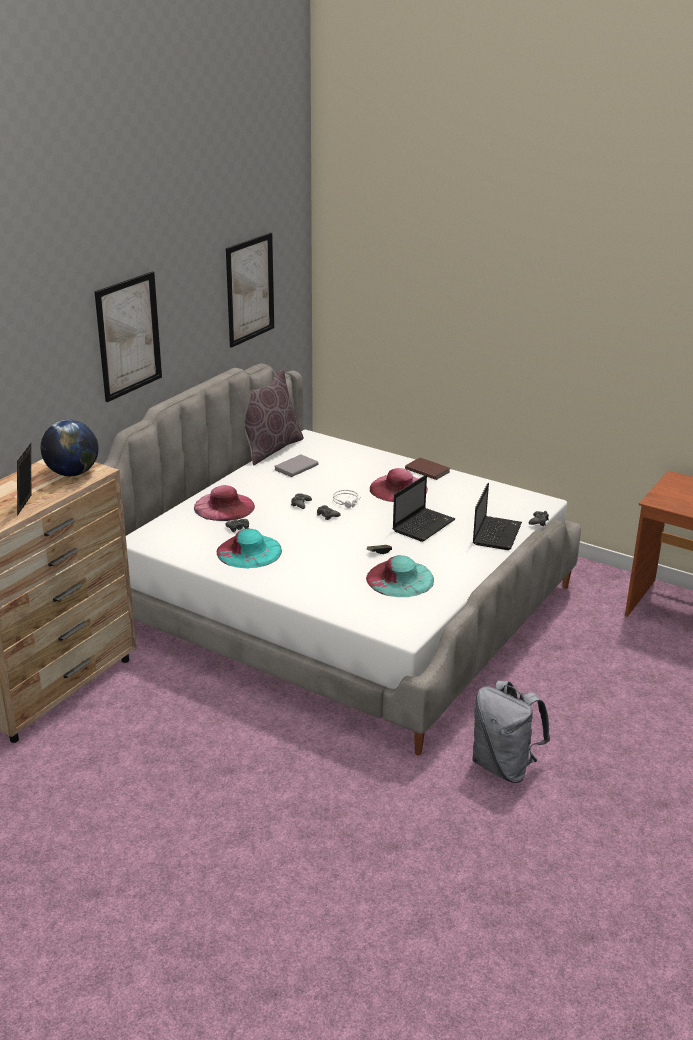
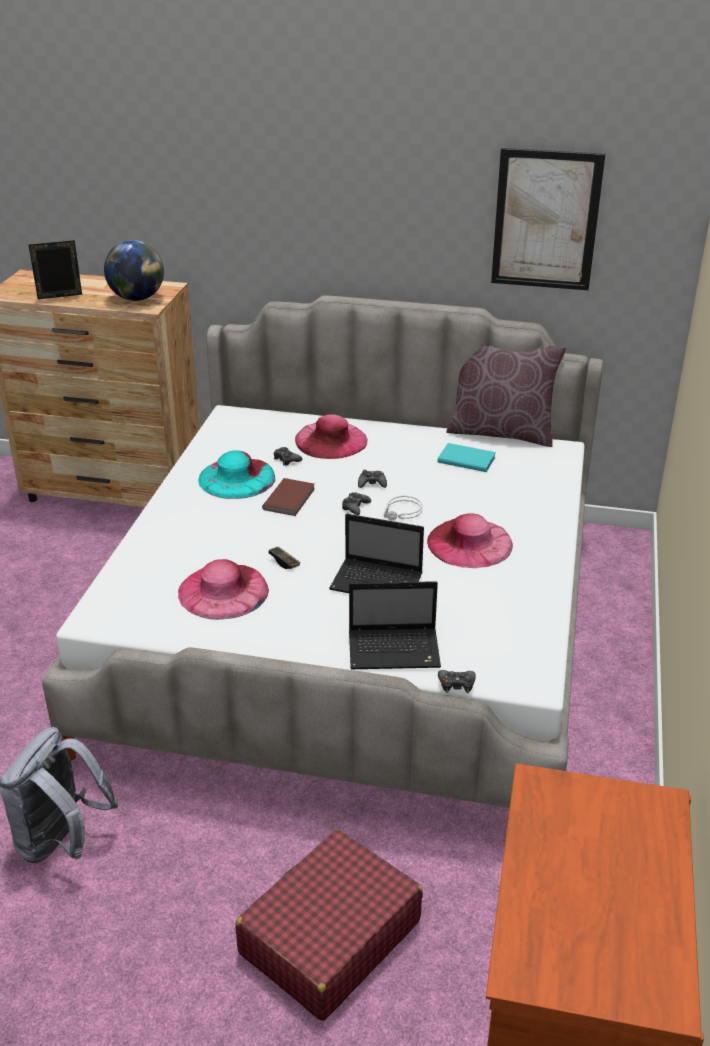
camera: 70 degrees right, 5 degrees up
picture [94,271,162,402] -> none
grey book [275,454,318,477] -> turquoise book [437,443,496,472]
turquoise hat [366,555,434,597] -> pink hat [178,559,269,620]
brown book [405,458,450,480] -> brown book moved to [262,478,315,516]
none -> red suitcase [236,829,423,1021]

